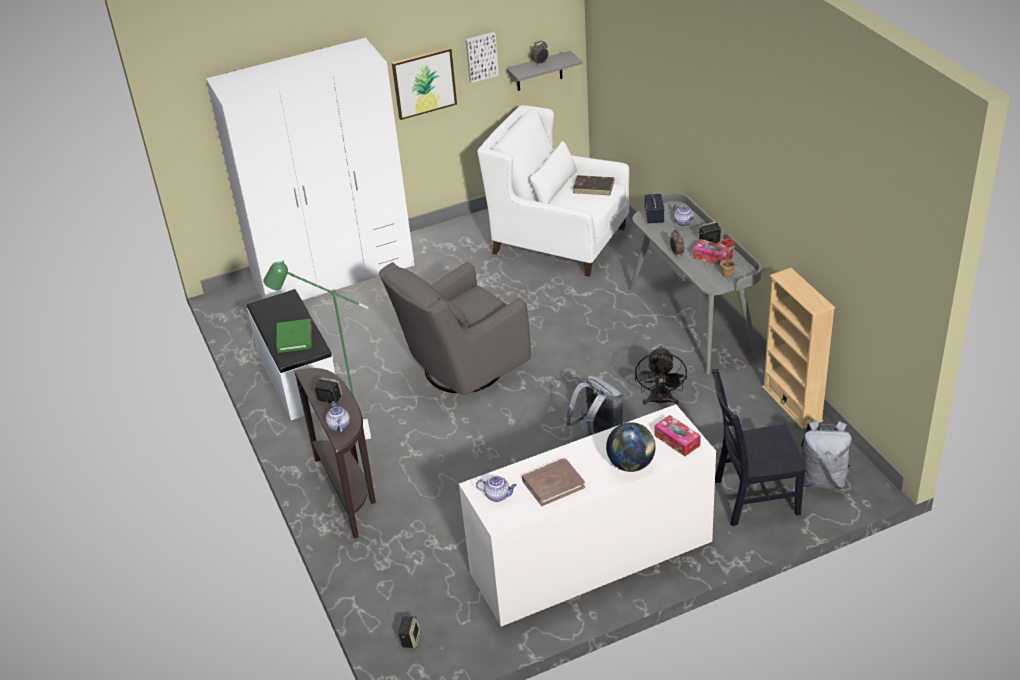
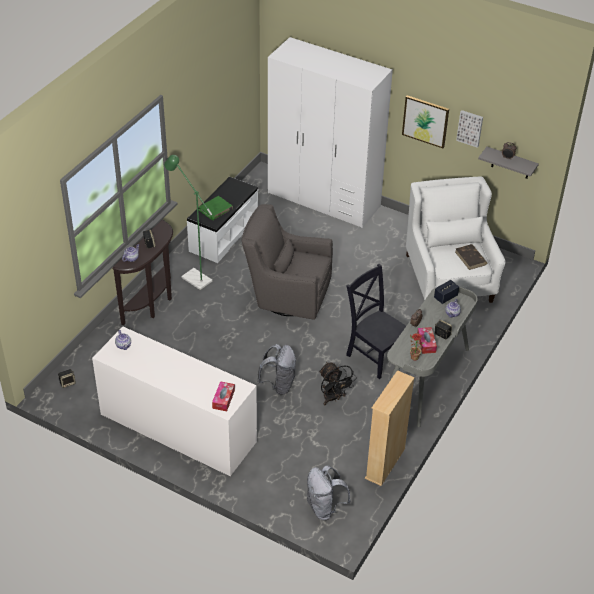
camera: 50 degrees right, 5 degrees up
brown book [522,458,585,506] -> none
globe [606,422,656,472] -> none
black fan [635,346,687,406] -> black fan turned 90 degrees counterclockwise [319,362,357,405]
black chair [712,369,806,526] -> black chair moved to [346,264,406,379]

